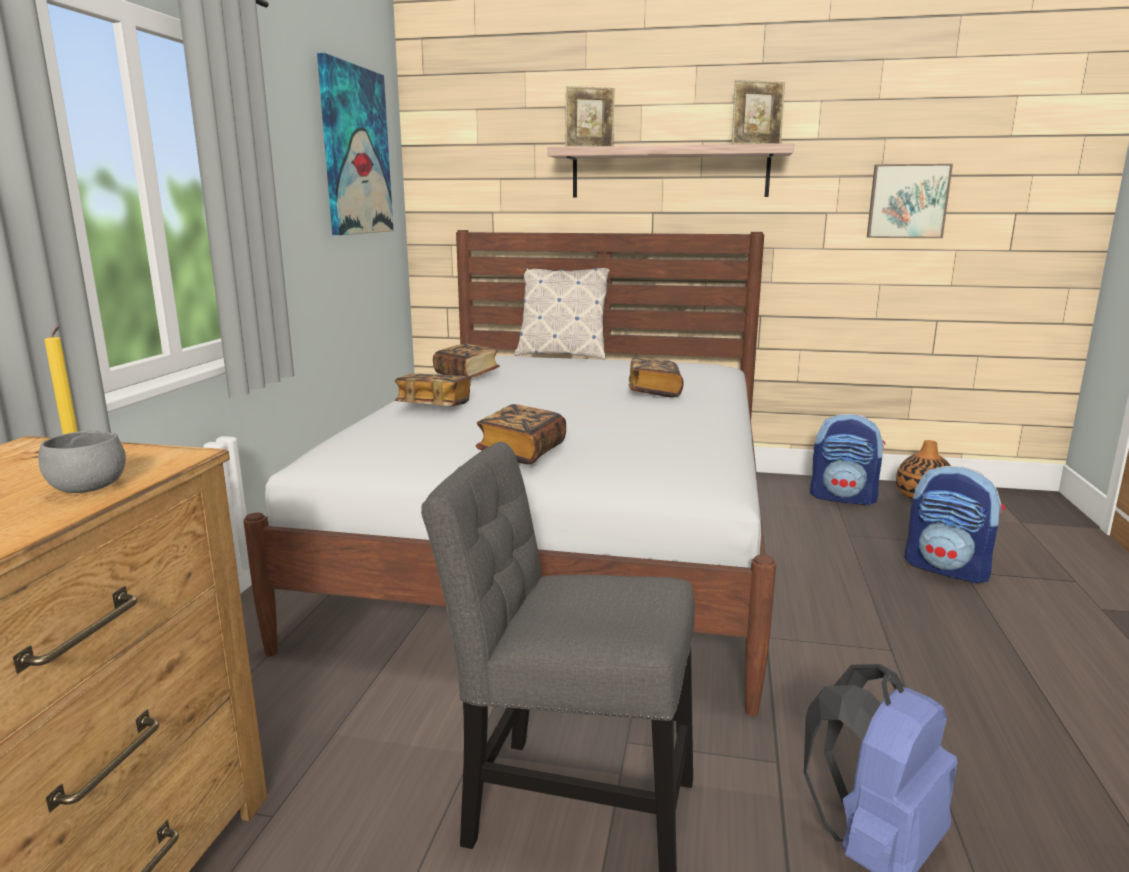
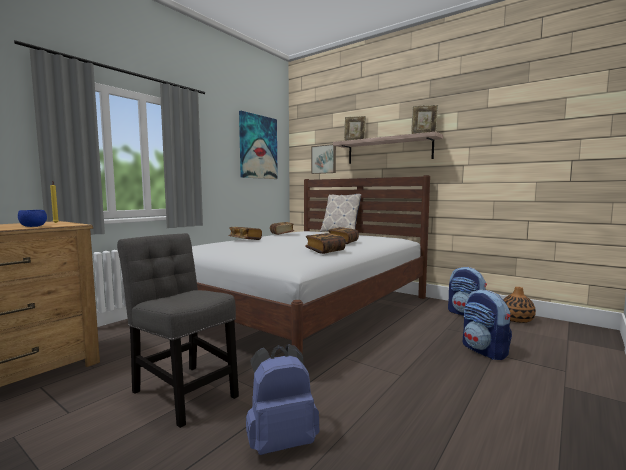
camera: 25 degrees right, 10 degrees down
grey bowl [38,430,126,493] -> blue bowl [18,210,47,227]
book [476,404,566,464] -> book moved to [305,233,346,254]
picture [867,164,953,238] -> picture moved to [311,144,336,174]

